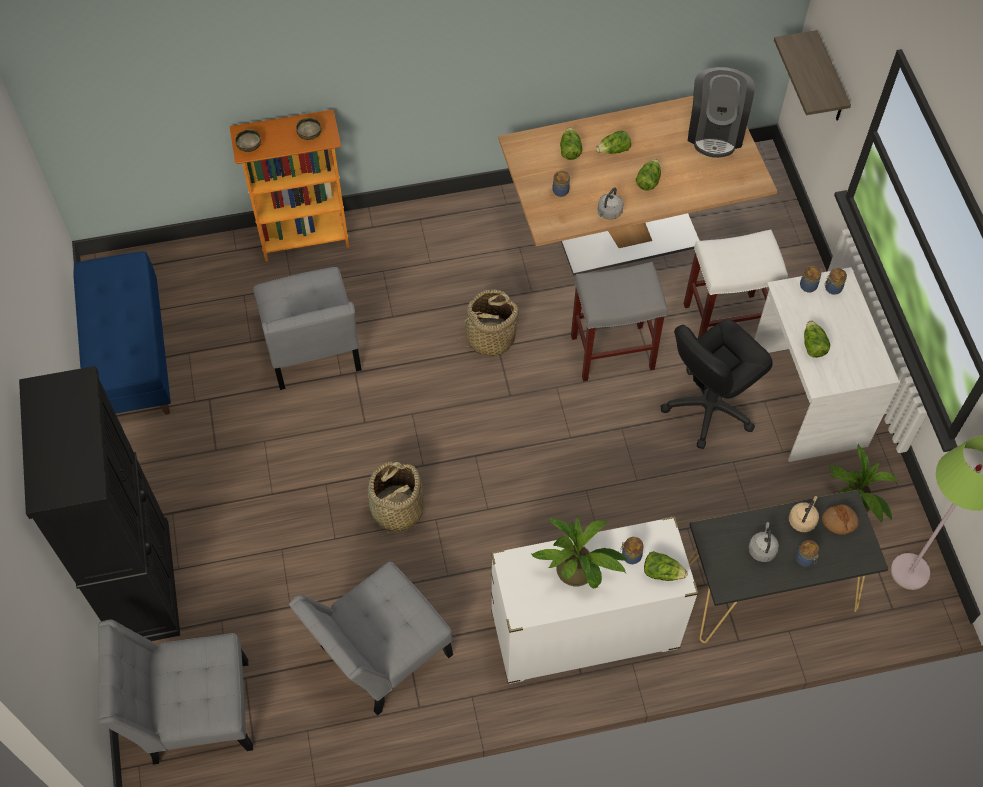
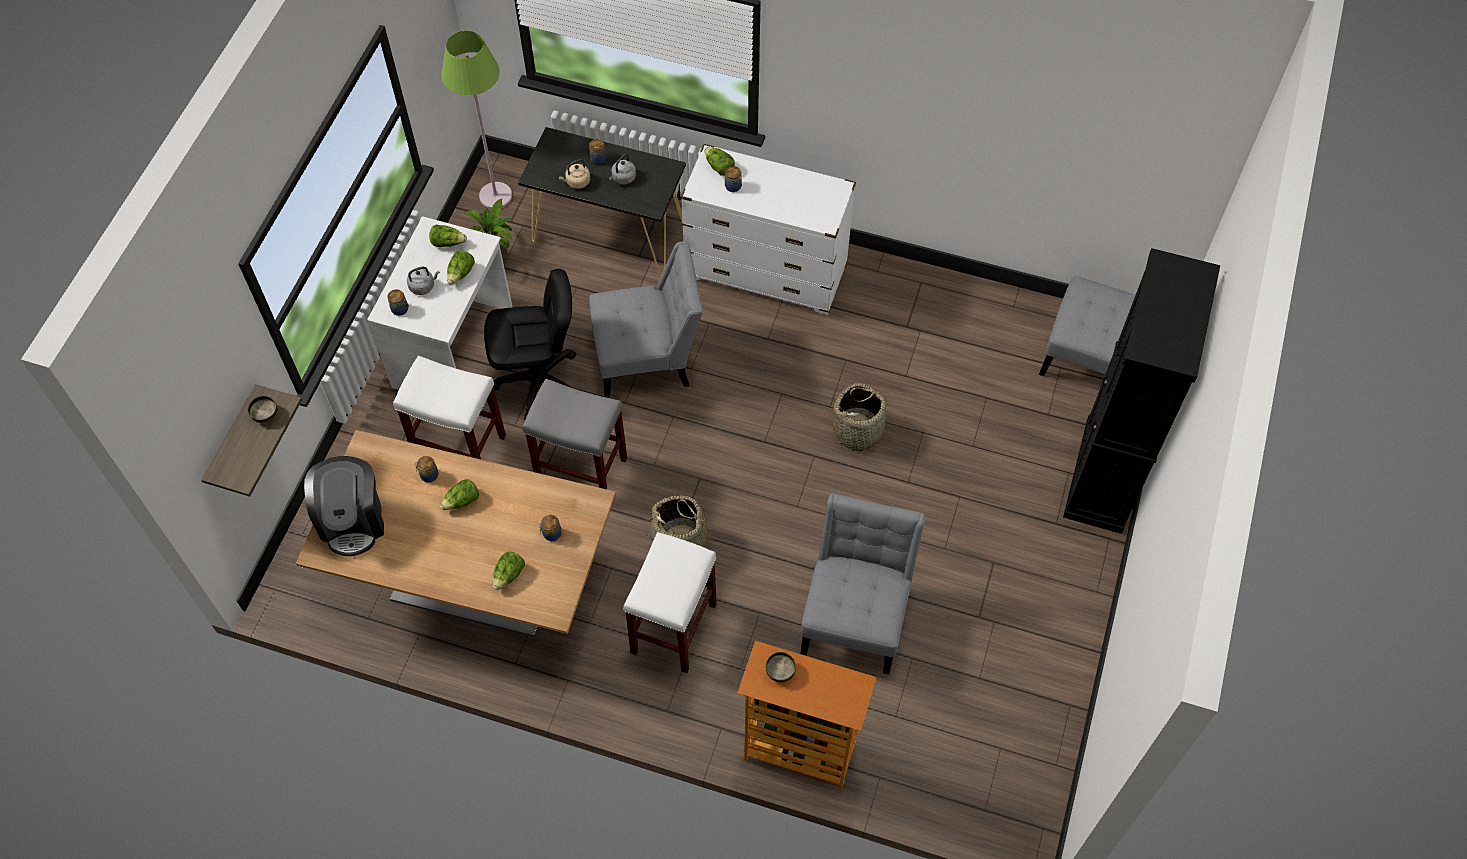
camera: 150 degrees left, 0 degrees up
blue bench [73,251,171,415] -> none
bowl [235,129,261,152] -> bowl moved to [248,396,278,423]
grey chair [289,562,453,716] -> grey chair moved to [589,242,703,398]
potted plant [531,516,628,588] -> none
lettuce [596,130,631,154] -> lettuce moved to [429,224,467,247]
grey kettle [597,188,623,220] -> grey kettle moved to [407,267,440,295]
coffee machine [688,67,755,158] -> coffee machine turned 135 degrees clockwise [304,456,384,556]
jar [800,266,822,292] -> jar moved to [415,456,438,482]
bread [822,504,859,535] -> none
none -> white stool [623,532,717,673]

